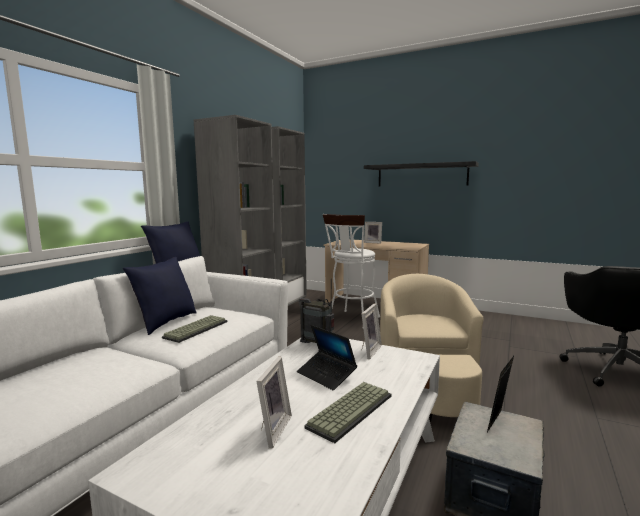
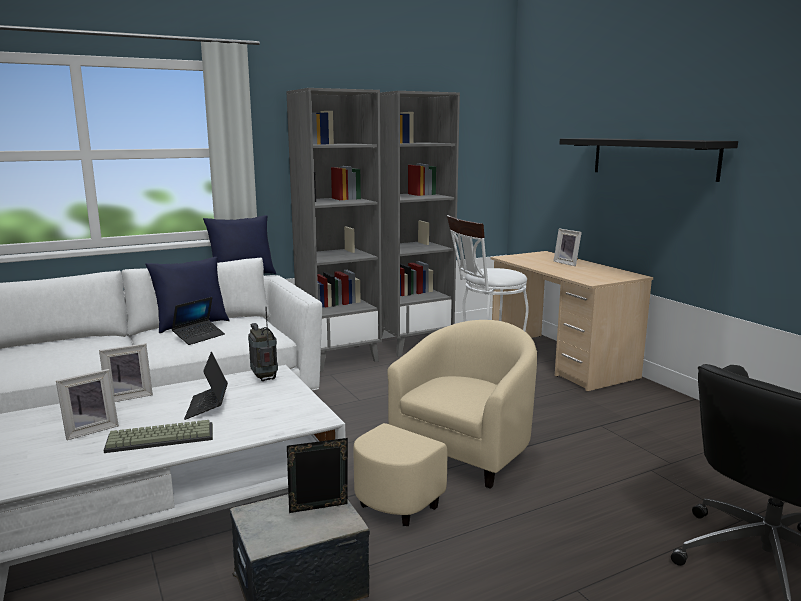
camera: 35 degrees right, 5 degrees up
keyboard [162,315,228,343] -> laptop [172,297,225,345]
picture frame [361,303,382,359] -> picture frame moved to [99,343,153,402]

